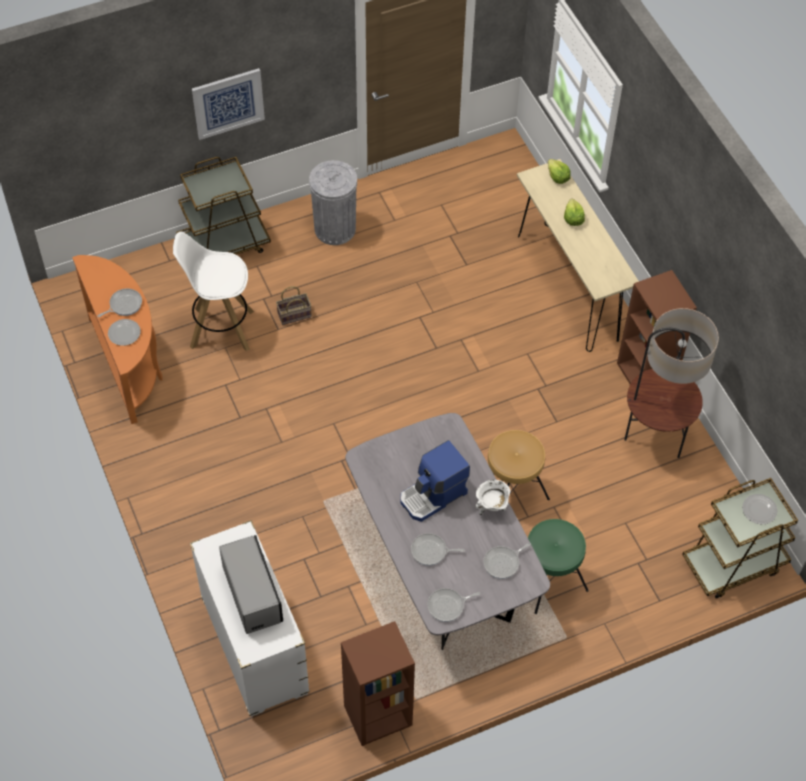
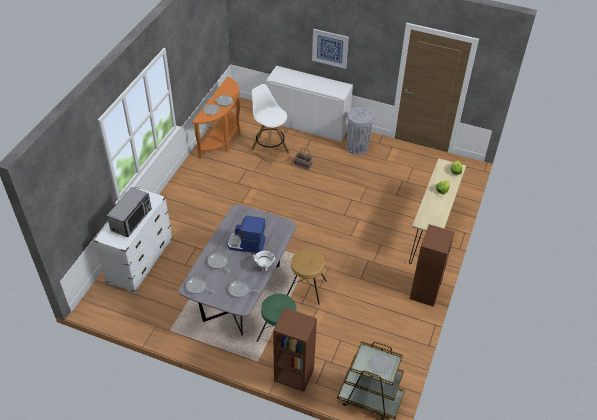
camera: 45 degrees right, 10 degrees down
brown cart [176,157,271,255] -> white cabinet [266,66,353,142]
brown bookcase [341,621,415,746] -> brown bookcase moved to [273,308,317,392]
floor lamp [624,308,719,458] -> none

